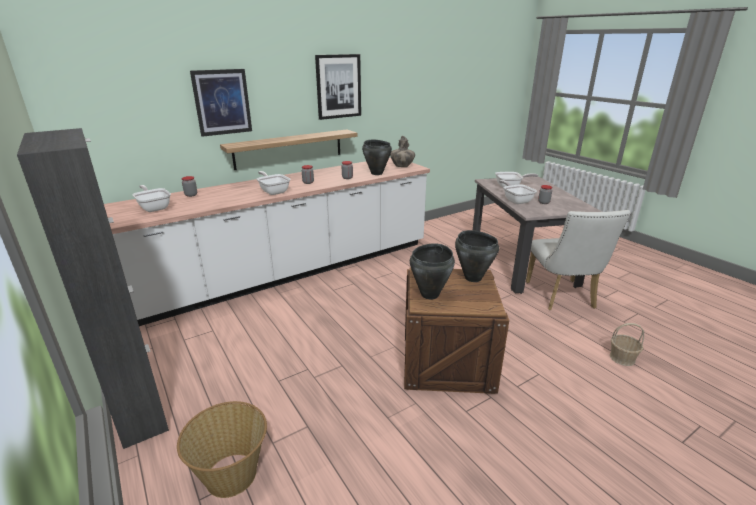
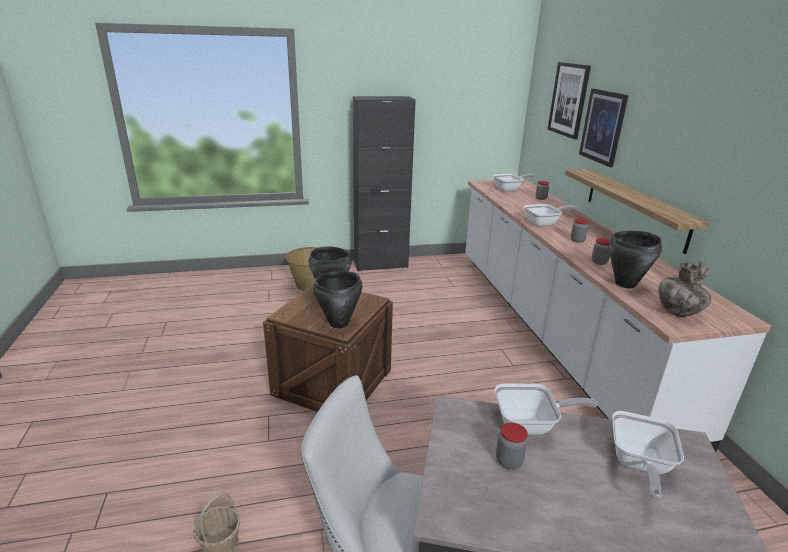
camera: 110 degrees right, 0 degrees up
picture [315,54,361,120] -> picture moved to [548,62,591,139]

